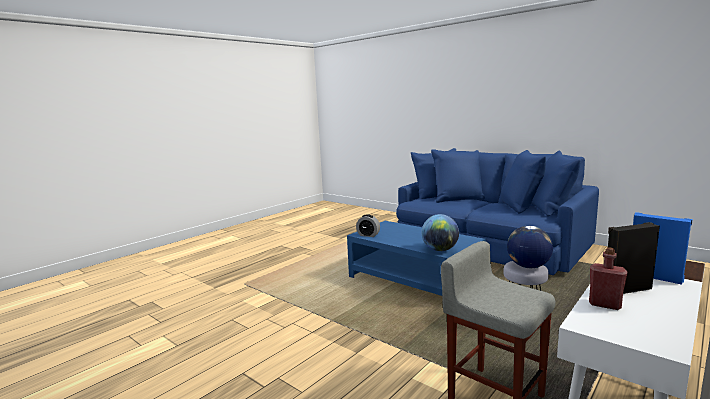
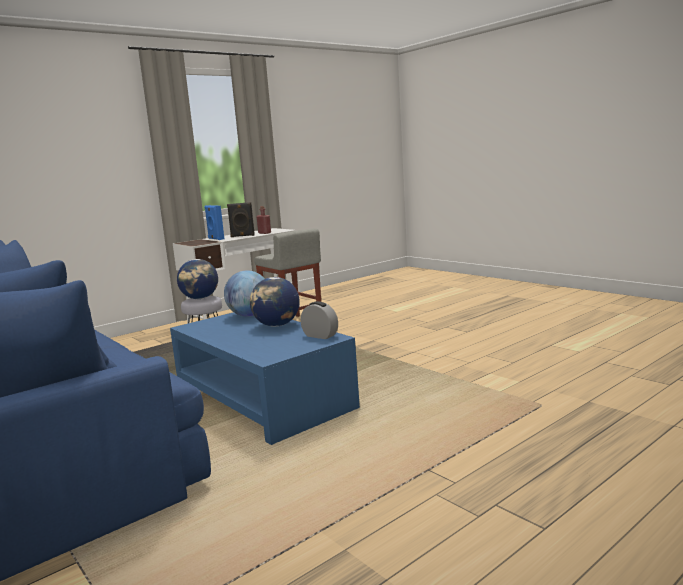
camera: 170 degrees left, 0 degrees up
none -> globe [250,277,300,327]

